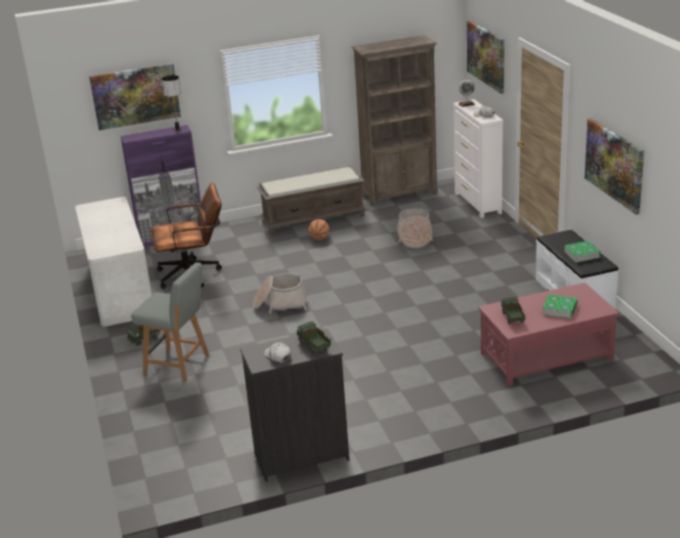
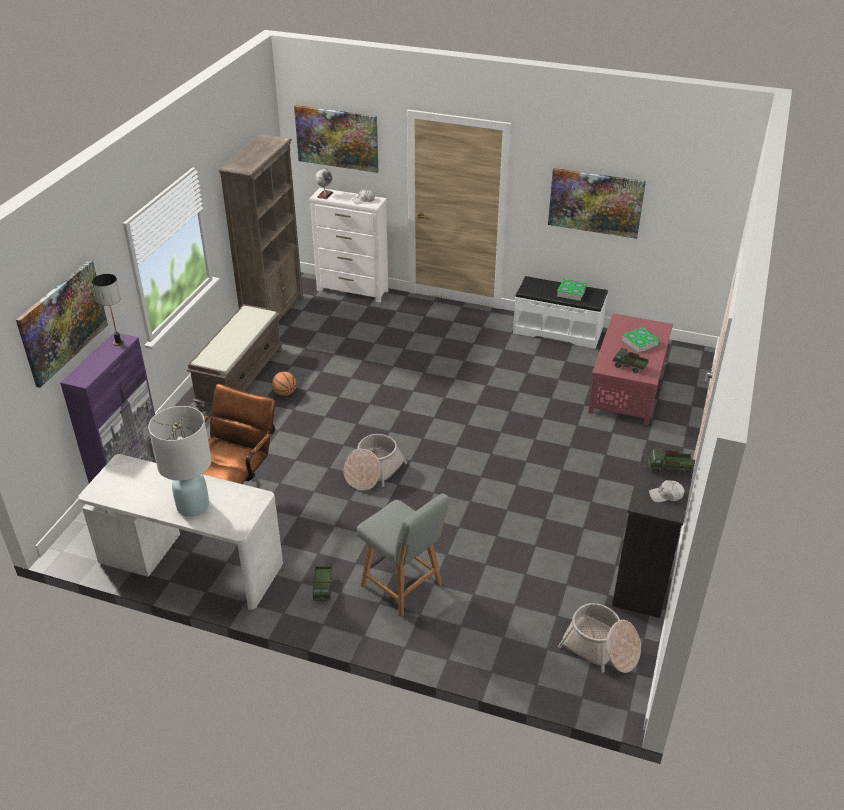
camera: 55 degrees left, 10 degrees up
grey chair [131,262,209,382] -> grey chair turned 75 degrees clockwise [357,493,449,617]
basket [397,208,433,248] -> basket moved to [558,603,641,673]
none -> white table lamp [148,406,211,517]

